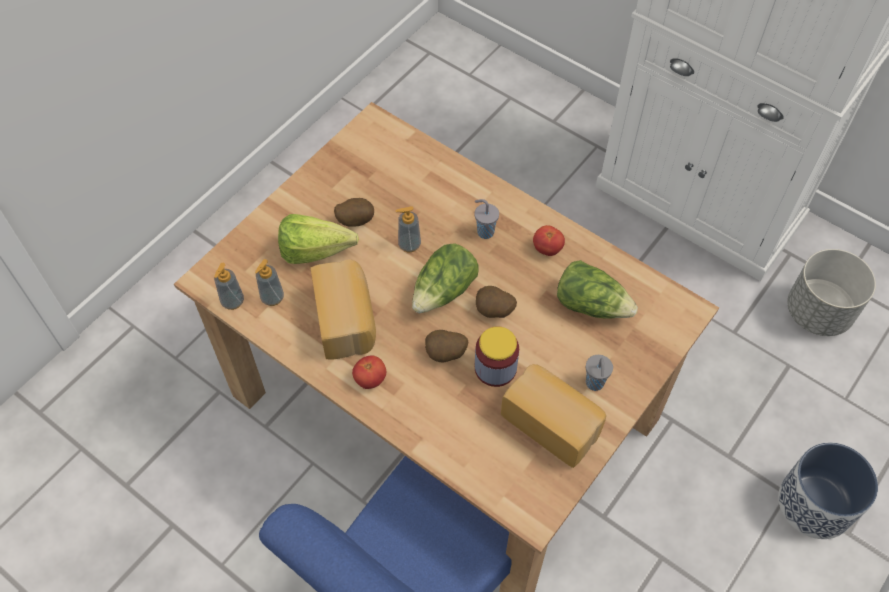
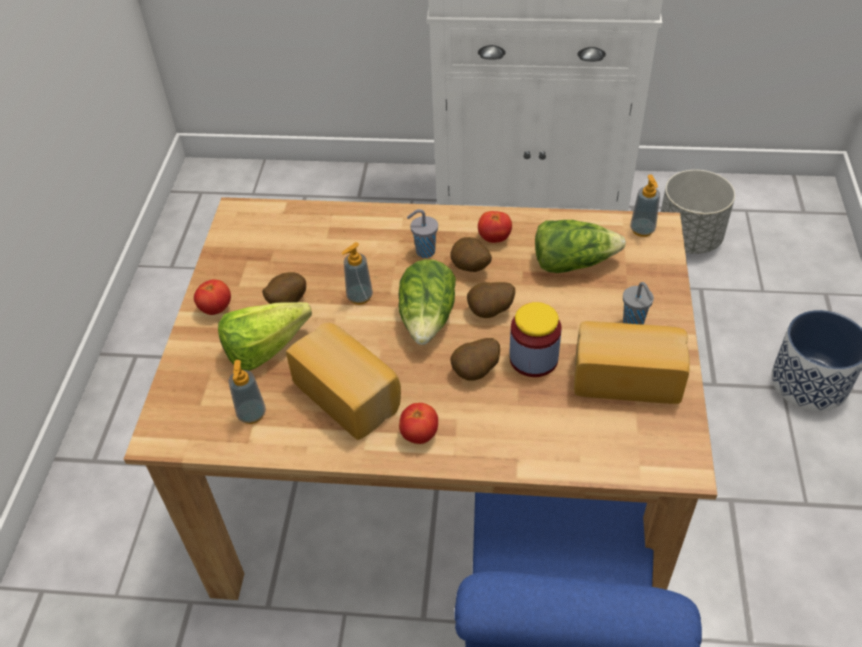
camera: 30 degrees left, 10 degrees down
soap dispenser [214,263,244,310] -> soap dispenser moved to [630,174,660,237]
none -> tomato [194,279,231,315]
none -> potato [450,237,492,272]

